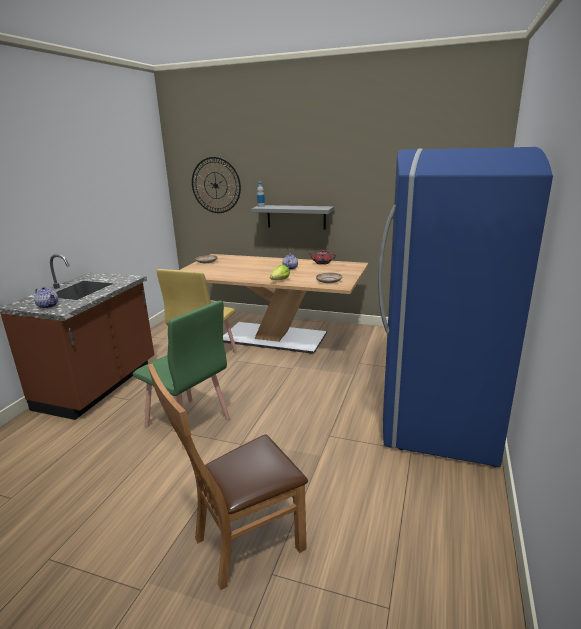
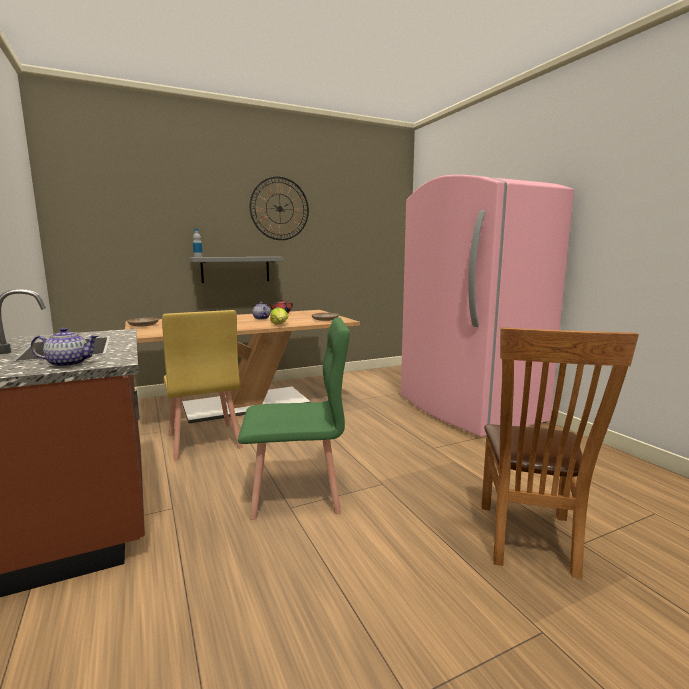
camera: 45 degrees left, 10 degrees down
wall clock [192,157,241,213] -> wall clock moved to [249,176,309,240]
blue fridge [378,147,553,467] -> pink fridge [401,175,574,437]

